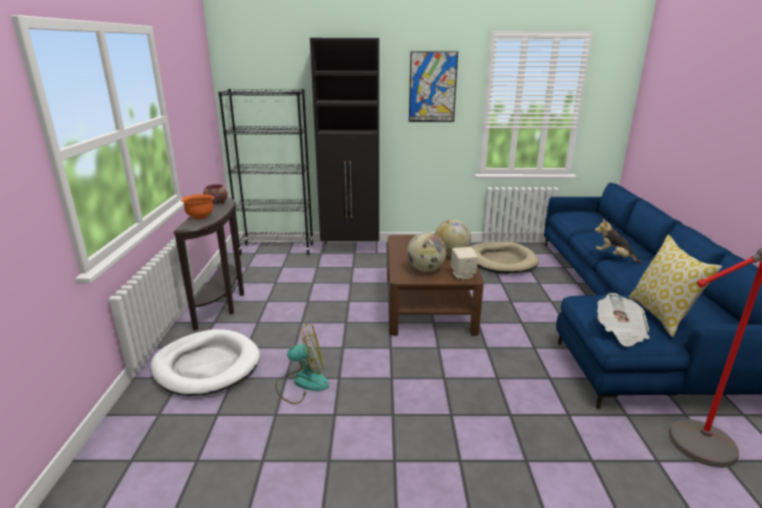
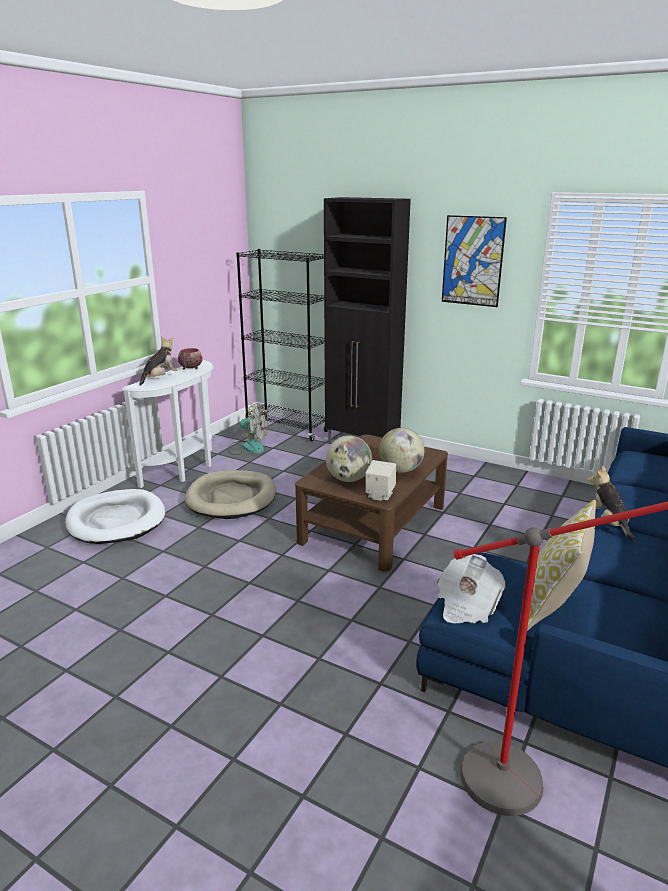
camera: 30 degrees right, 0 degrees up
brown console table [174,197,244,330] -> white console table [122,360,214,488]
orange bowl [181,194,214,219] -> plush toy [139,337,178,386]
fan [275,323,329,404] -> fan moved to [228,404,268,455]
beige dog bed [471,242,539,274] -> beige dog bed moved to [185,470,276,519]

